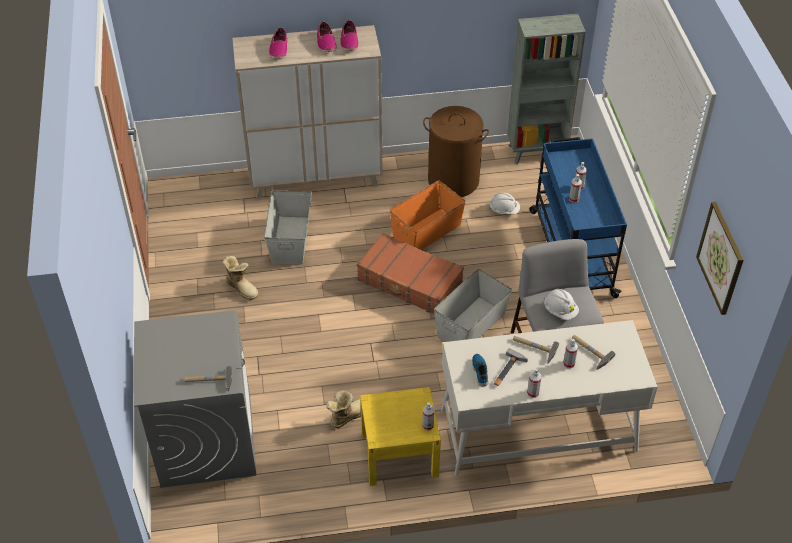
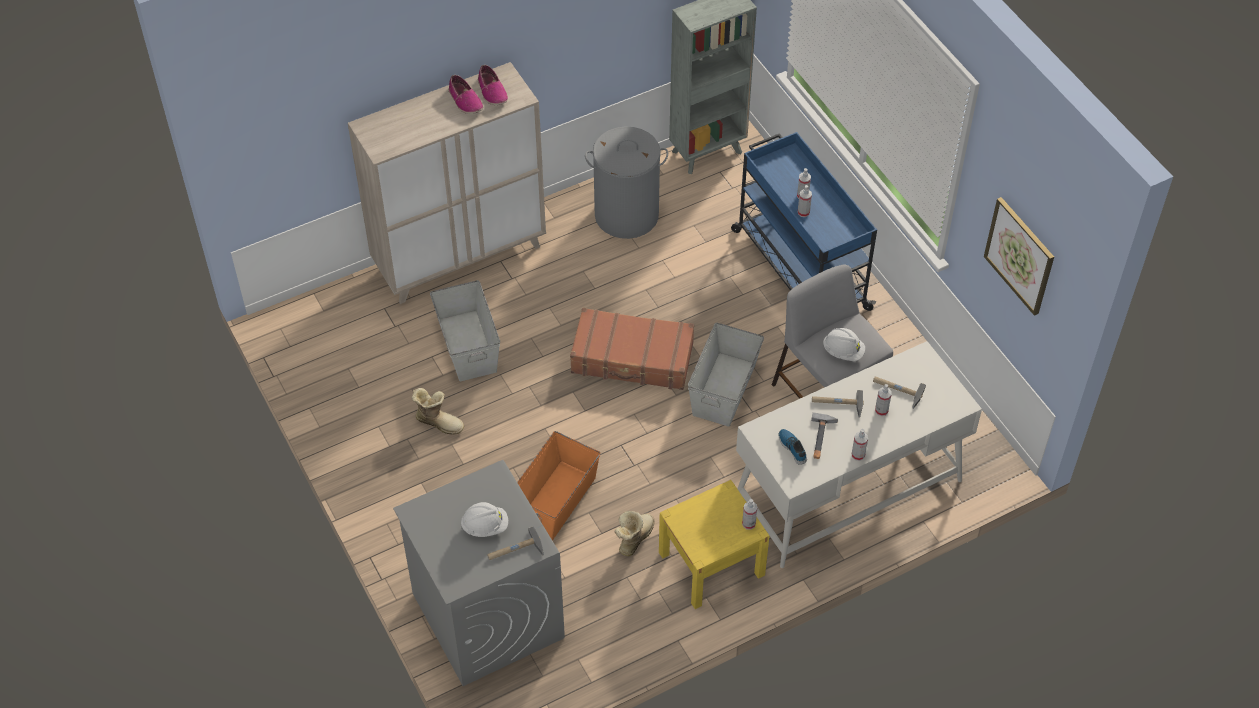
camera: 20 degrees left, 5 degrees up
shoe [269,27,287,59] -> none
orange storage box [390,180,466,250] -> orange storage box moved to [517,431,600,541]
brown laundry basket [423,106,489,197] -> grey laundry basket [585,127,668,239]
white hard hat [489,193,520,214] -> white hard hat moved to [461,502,508,537]

